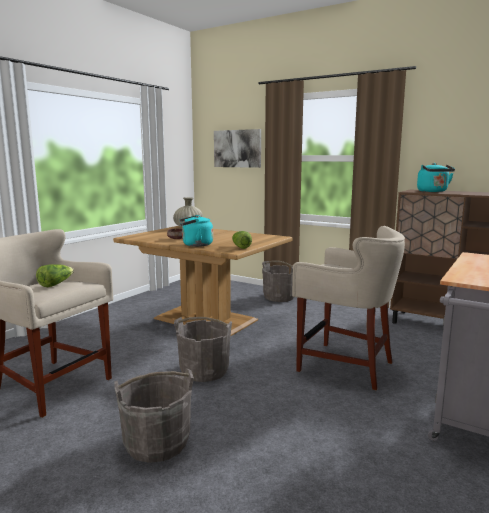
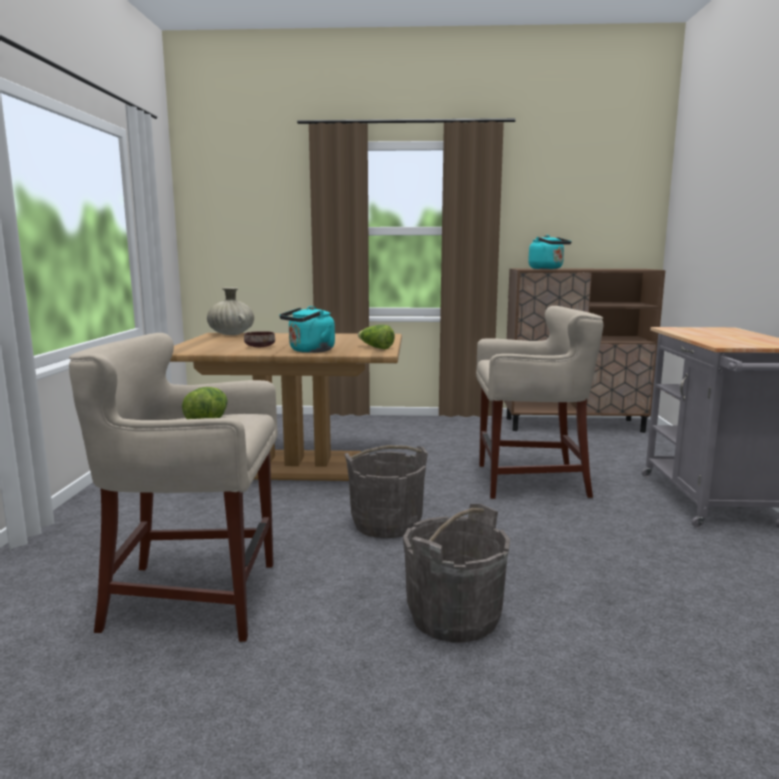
camera: 30 degrees left, 0 degrees up
picture [214,129,261,168] -> none
grey bucket [262,261,294,302] -> none

